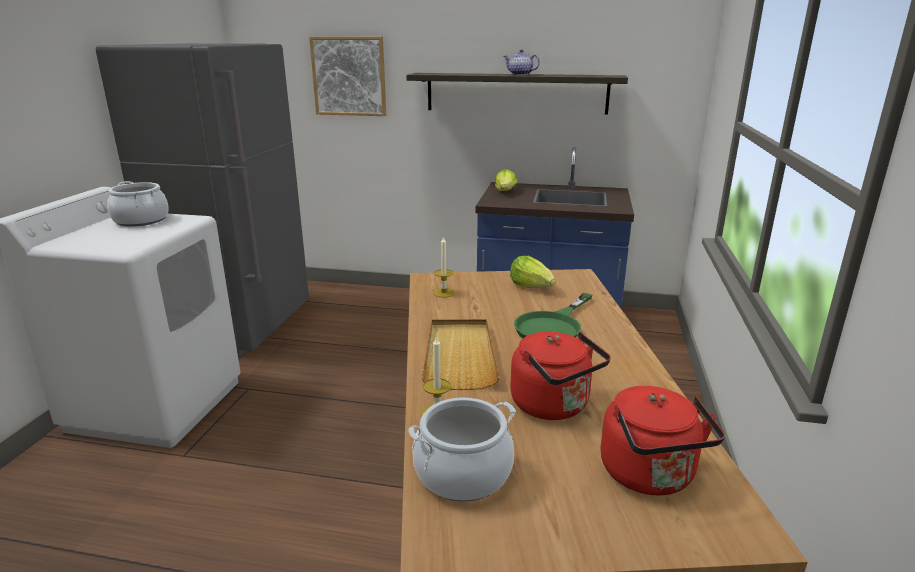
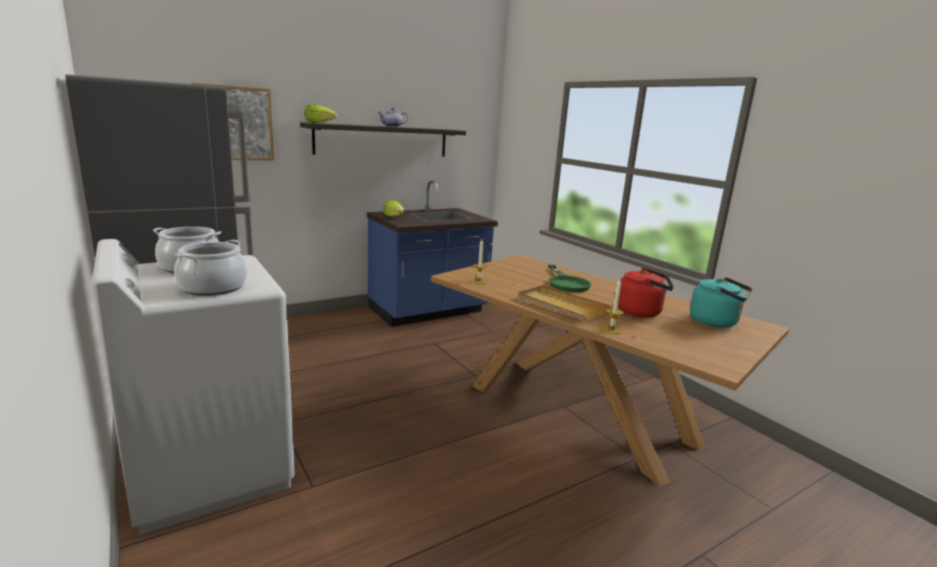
camera: 45 degrees left, 5 degrees down
cooking pot [409,397,516,501] -> cooking pot moved to [174,240,247,296]
lettuce [510,256,556,288] -> lettuce moved to [305,104,337,123]
red kettle [600,386,725,495] -> turquoise kettle [690,277,752,328]

